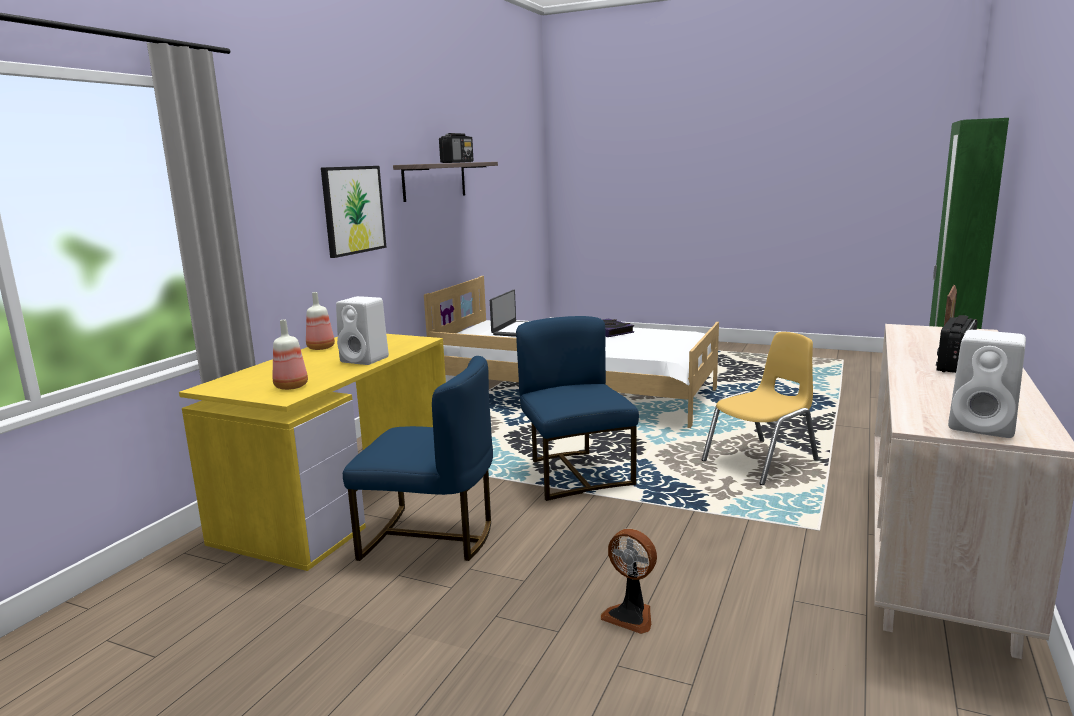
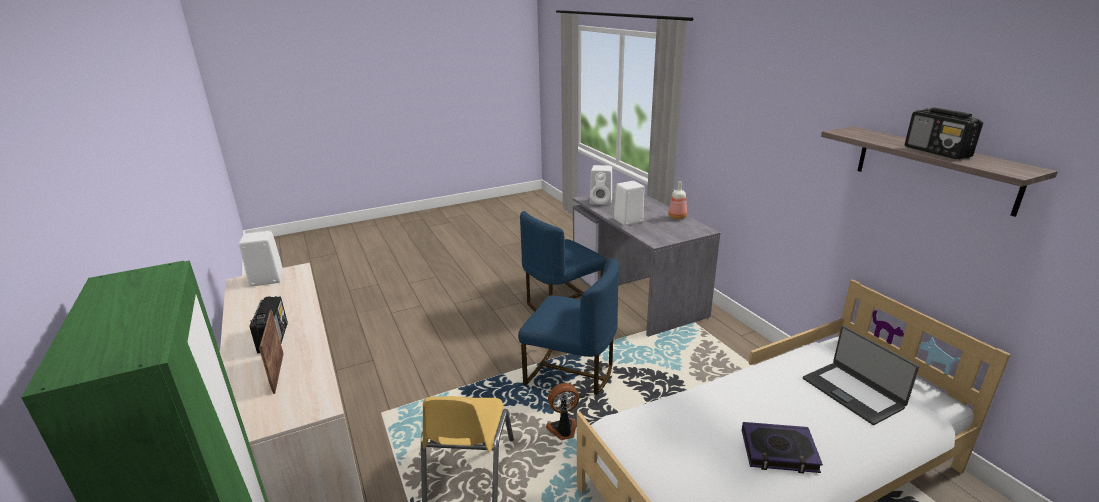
camera: 130 degrees right, 10 degrees up
yellow desk [179,334,446,571] -> grey desk [573,190,720,337]
bottle [273,320,308,390] -> white speaker [590,165,612,205]
picture [321,166,387,258] -> none
fan [600,529,657,634] -> fan moved to [546,383,579,440]

